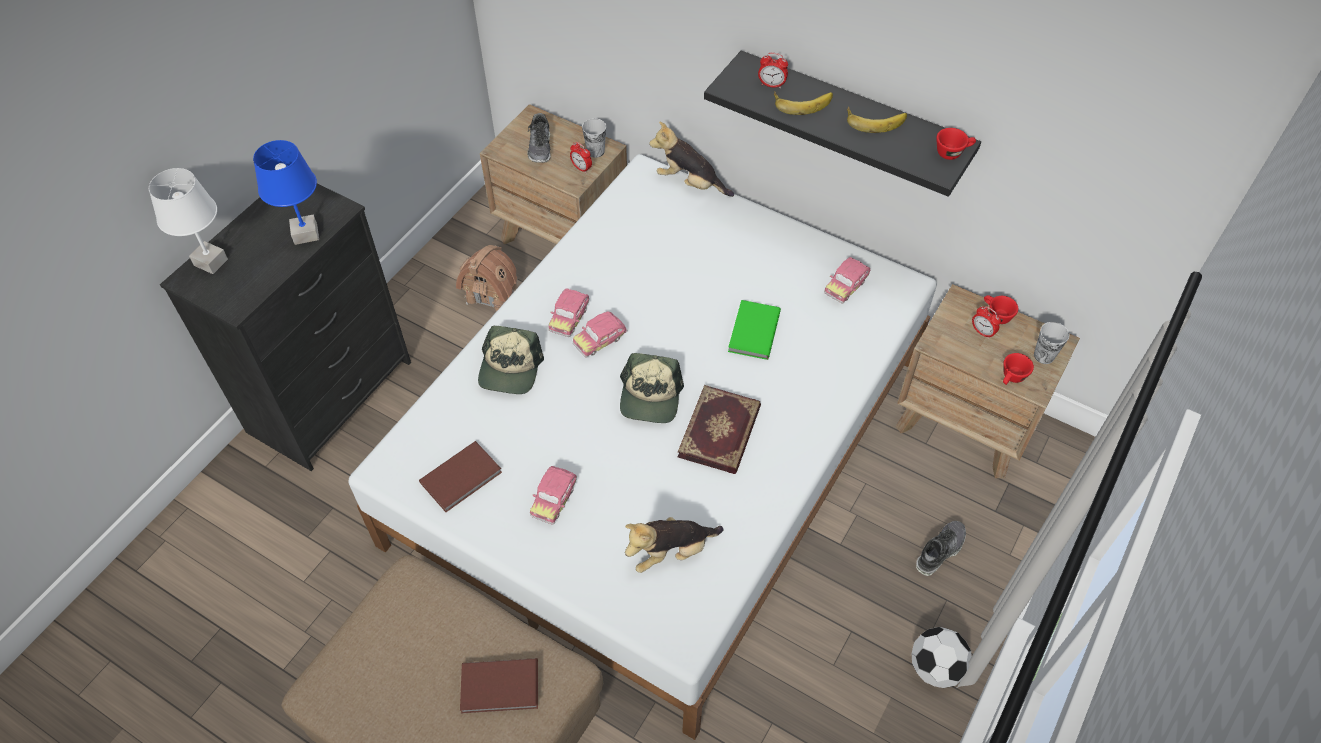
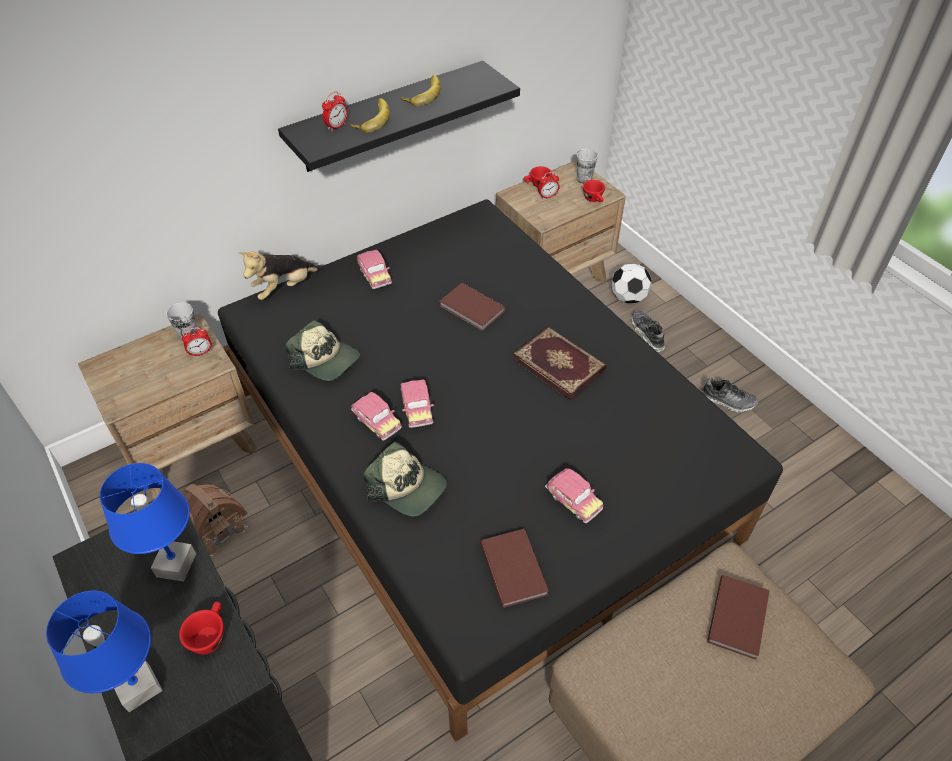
camera: 65 degrees left, 5 degrees down
white table lamp [149,168,228,274] -> blue table lamp [46,591,162,712]
white bed [349,154,937,740] -> black bed [218,199,783,742]
shoe [527,113,551,163] -> shoe moved to [700,378,758,413]
cap [620,353,684,423] -> cap moved to [285,320,360,381]
plush toy [625,517,723,573] -> none
green book [728,300,781,360] -> brown book [439,283,506,331]
toy car [824,257,870,303] -> toy car moved to [357,250,392,289]
football [912,627,972,688] -> football moved to [611,263,652,303]
red cup [936,128,976,160] -> red cup moved to [179,601,224,654]

